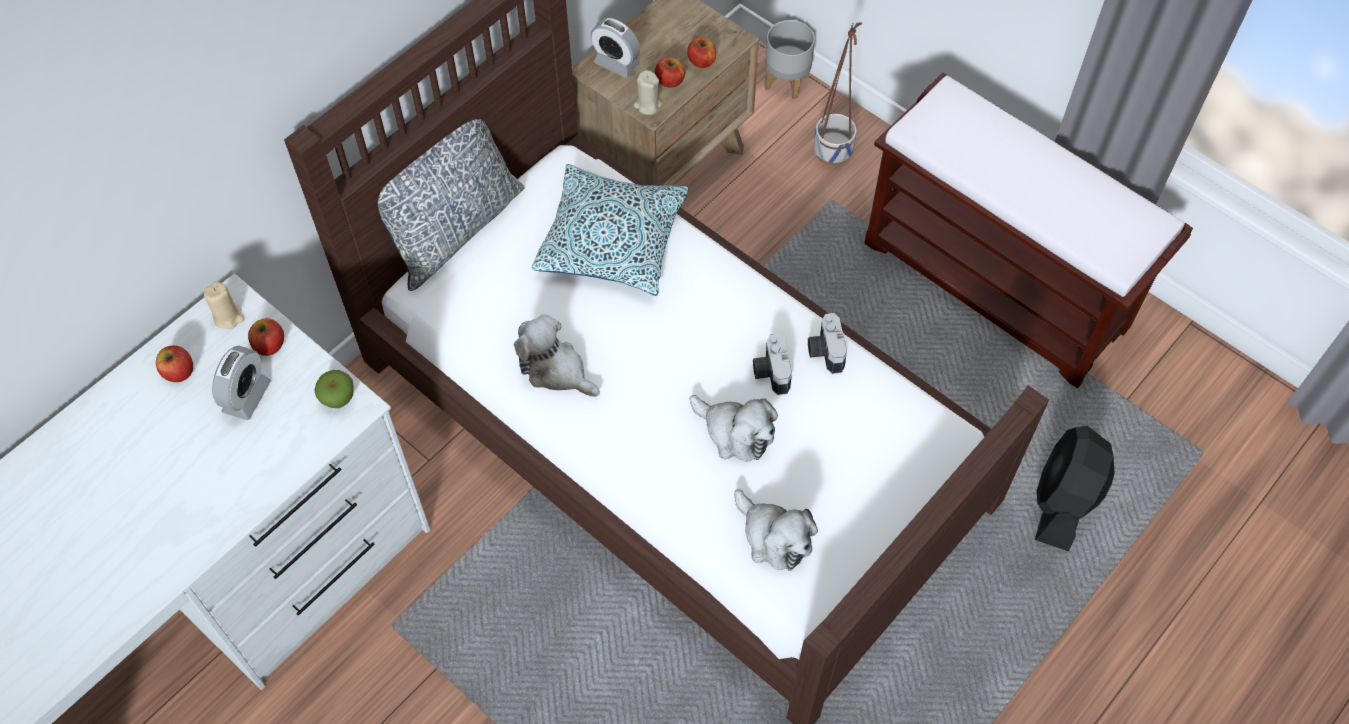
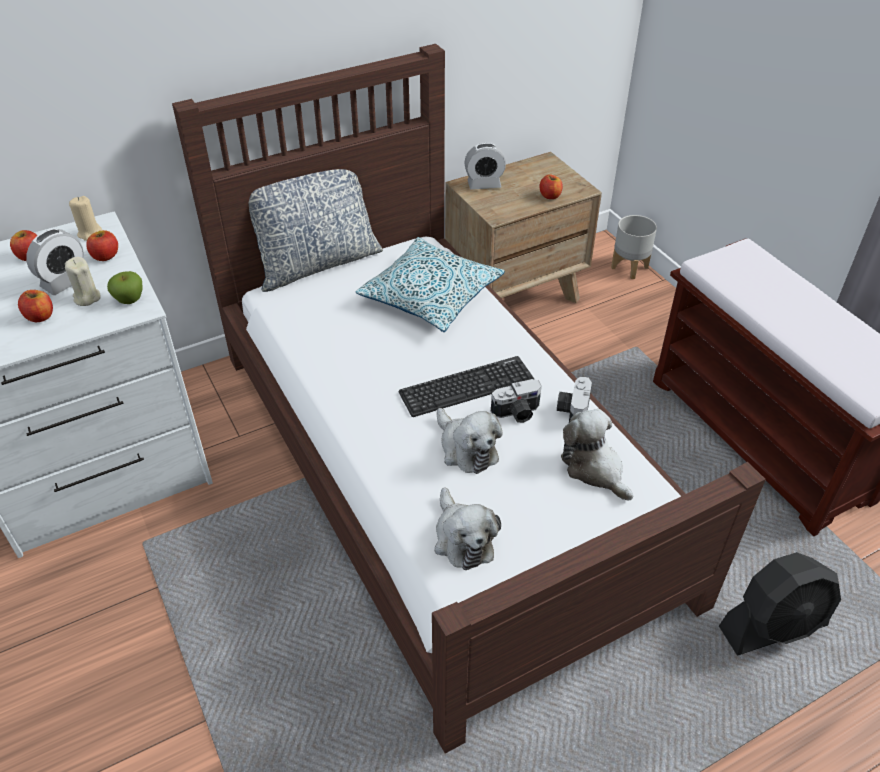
camera: 20 degrees right, 15 degrees down
plush toy [514,314,600,397] -> plush toy moved to [561,409,634,501]
alarm clock [591,18,640,78] -> alarm clock turned 60 degrees counterclockwise [464,143,506,190]
beige candle [633,70,662,115] -> beige candle moved to [65,257,100,306]
apple [655,57,685,87] -> apple moved to [18,290,53,322]
camera [753,333,792,395] -> camera turned 120 degrees counterclockwise [491,379,542,423]
planter [814,22,863,166] -> none
black fan [1035,426,1115,552] -> black fan turned 150 degrees counterclockwise [719,552,841,656]
none -> keyboard [399,356,535,417]

